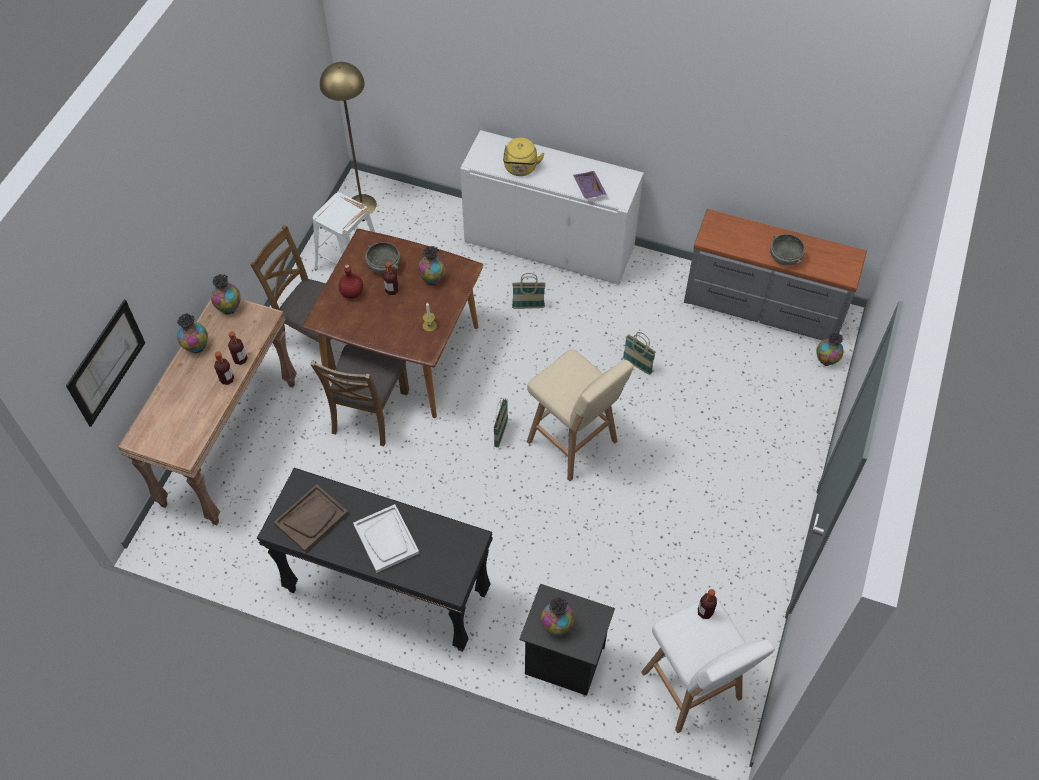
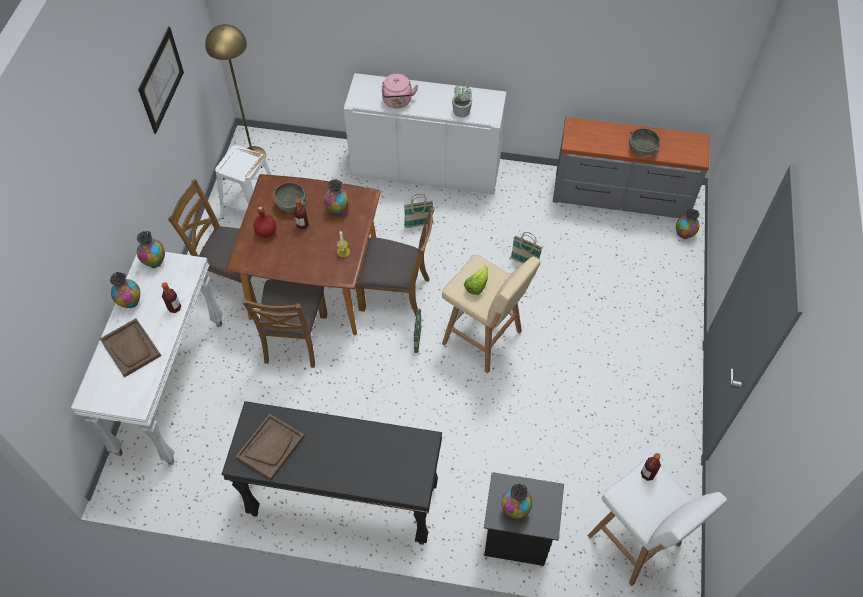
camera: 10 degrees left, 0 degrees up
picture [66,300,145,427] -> picture moved to [138,27,184,134]
brown console table [118,299,297,525] -> white console table [71,252,223,465]
bottle [214,351,234,385] -> none
white tray [353,504,419,573] -> none
yellow kettle [503,138,545,176] -> pink kettle [382,74,418,109]
purple tray [573,171,606,199] -> potted plant [452,82,472,117]
none -> brown tray [100,318,161,378]
none -> brown chair [356,208,434,316]
none -> lettuce [464,265,488,295]

